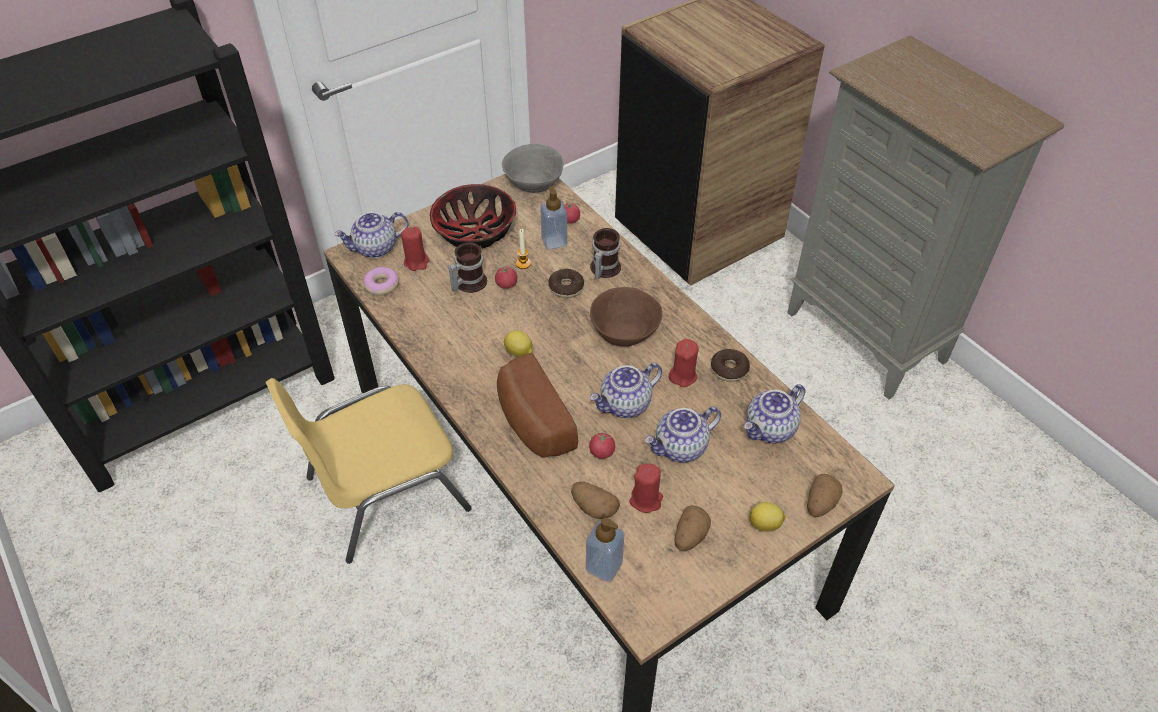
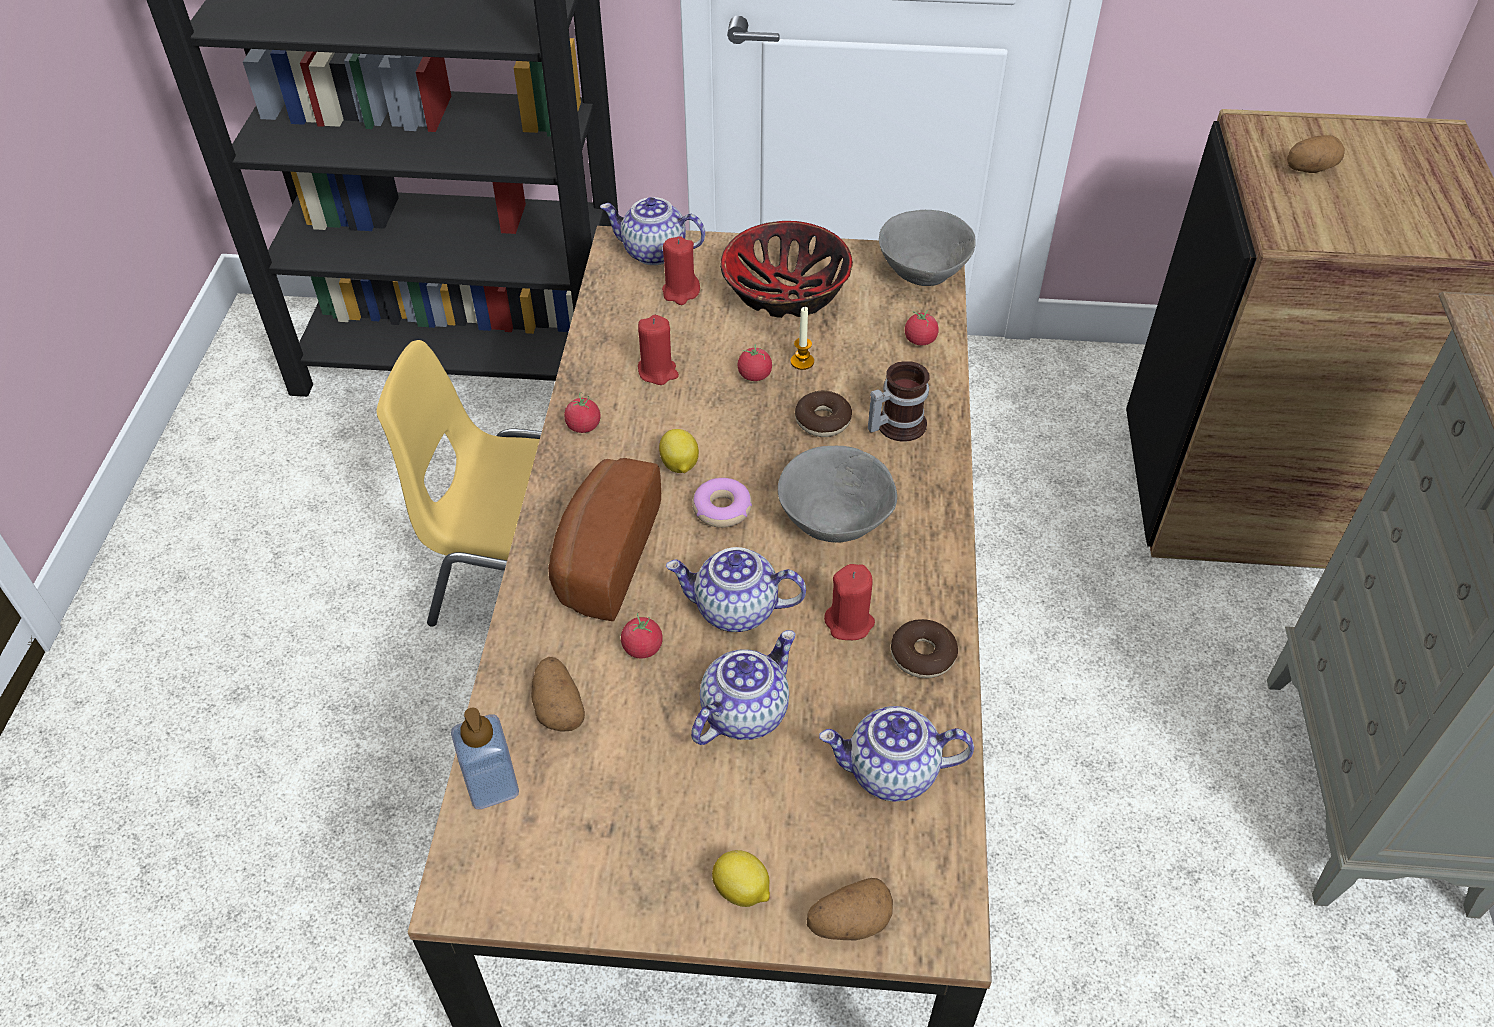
camera: 40 degrees right, 0 degrees up
donut [363,267,399,296] -> donut moved to [692,478,752,528]
mug [448,242,487,293] -> none
soap dispenser [540,186,567,250] -> none
brown bowl [590,287,662,347] -> grey bowl [778,446,897,543]
red candle [629,464,663,513] -> red candle moved to [638,315,679,385]
teapot [644,407,721,463] -> teapot turned 120 degrees clockwise [691,630,796,745]
potato [674,505,711,551] -> potato moved to [1287,135,1345,173]
none -> tomato [564,392,600,433]

